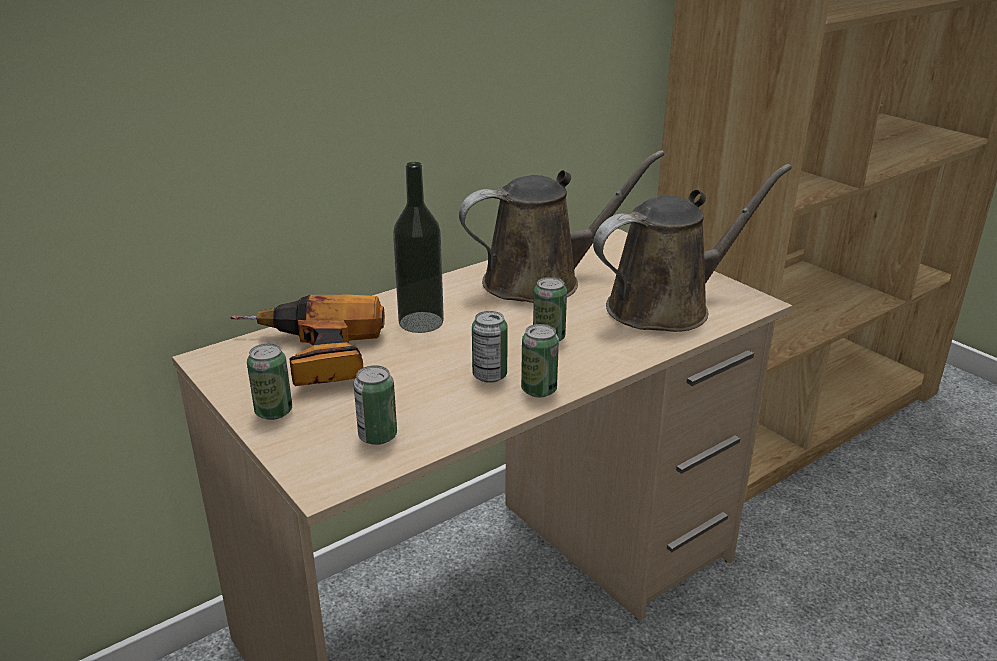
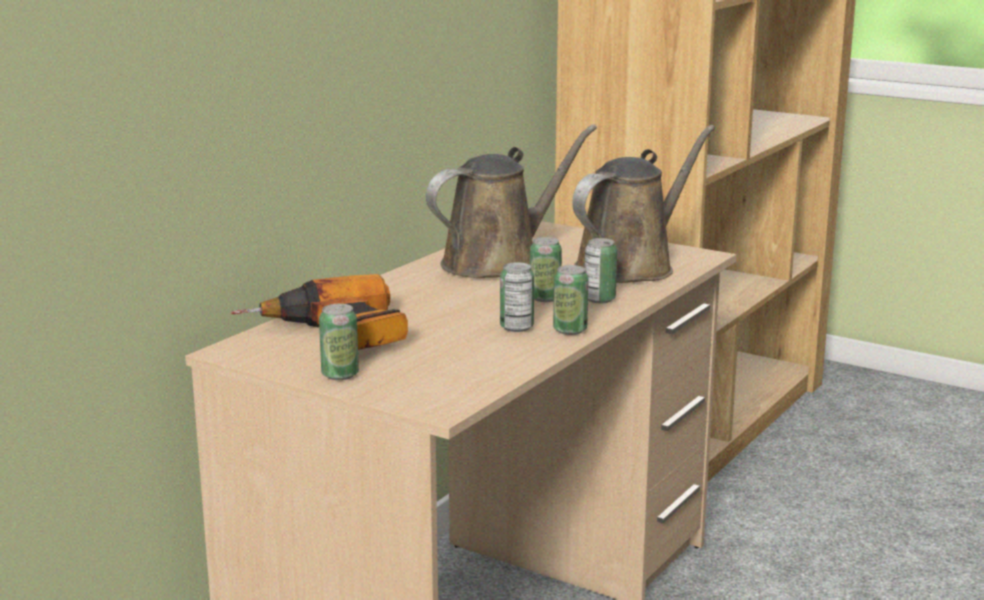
camera: 20 degrees left, 10 degrees down
can [354,365,397,445] -> can moved to [585,238,617,303]
bottle [393,162,444,333] -> none

